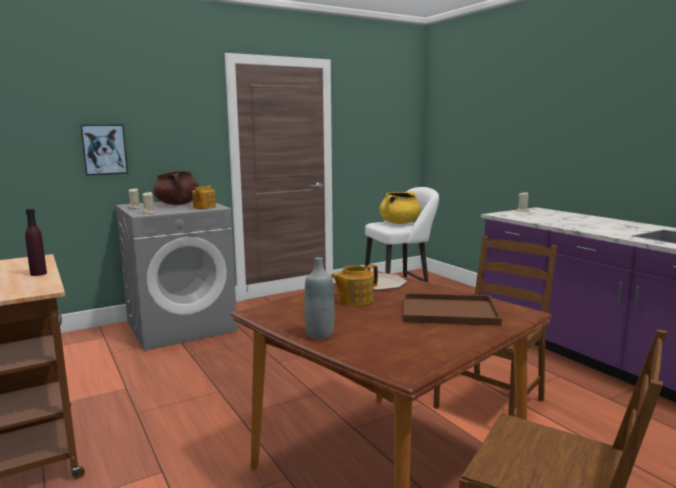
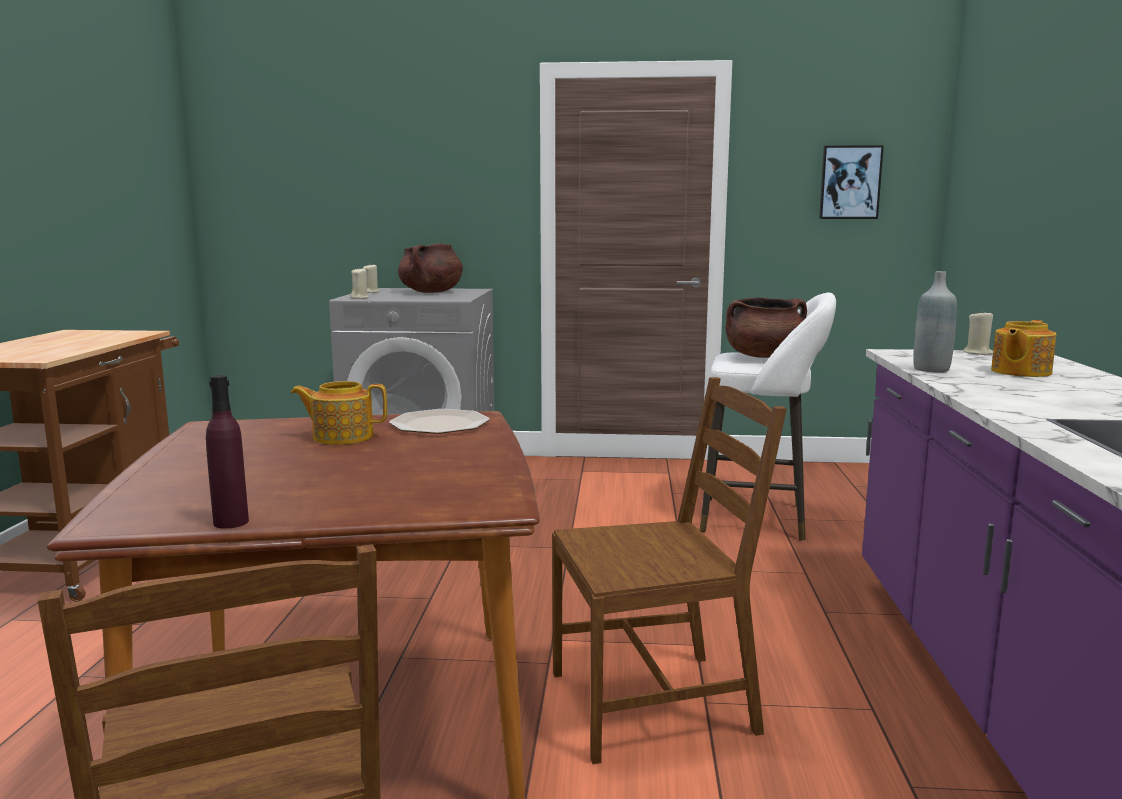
camera: 35 degrees right, 0 degrees up
purple bottle [25,209,47,276] -> purple bottle moved to [206,375,249,529]
picture [80,124,128,176] -> picture moved to [819,145,884,219]
teapot [192,186,216,209] -> teapot moved to [991,320,1056,377]
grey bottle [304,257,334,340] -> grey bottle moved to [913,271,957,373]
yellow cooking pot [379,191,421,224] -> brown cooking pot [726,297,807,358]
brown tray [403,293,502,326] -> none

